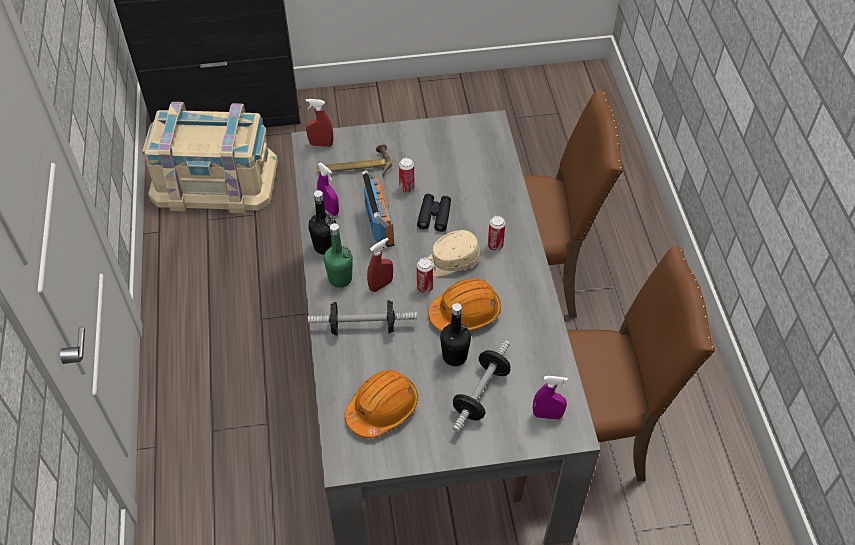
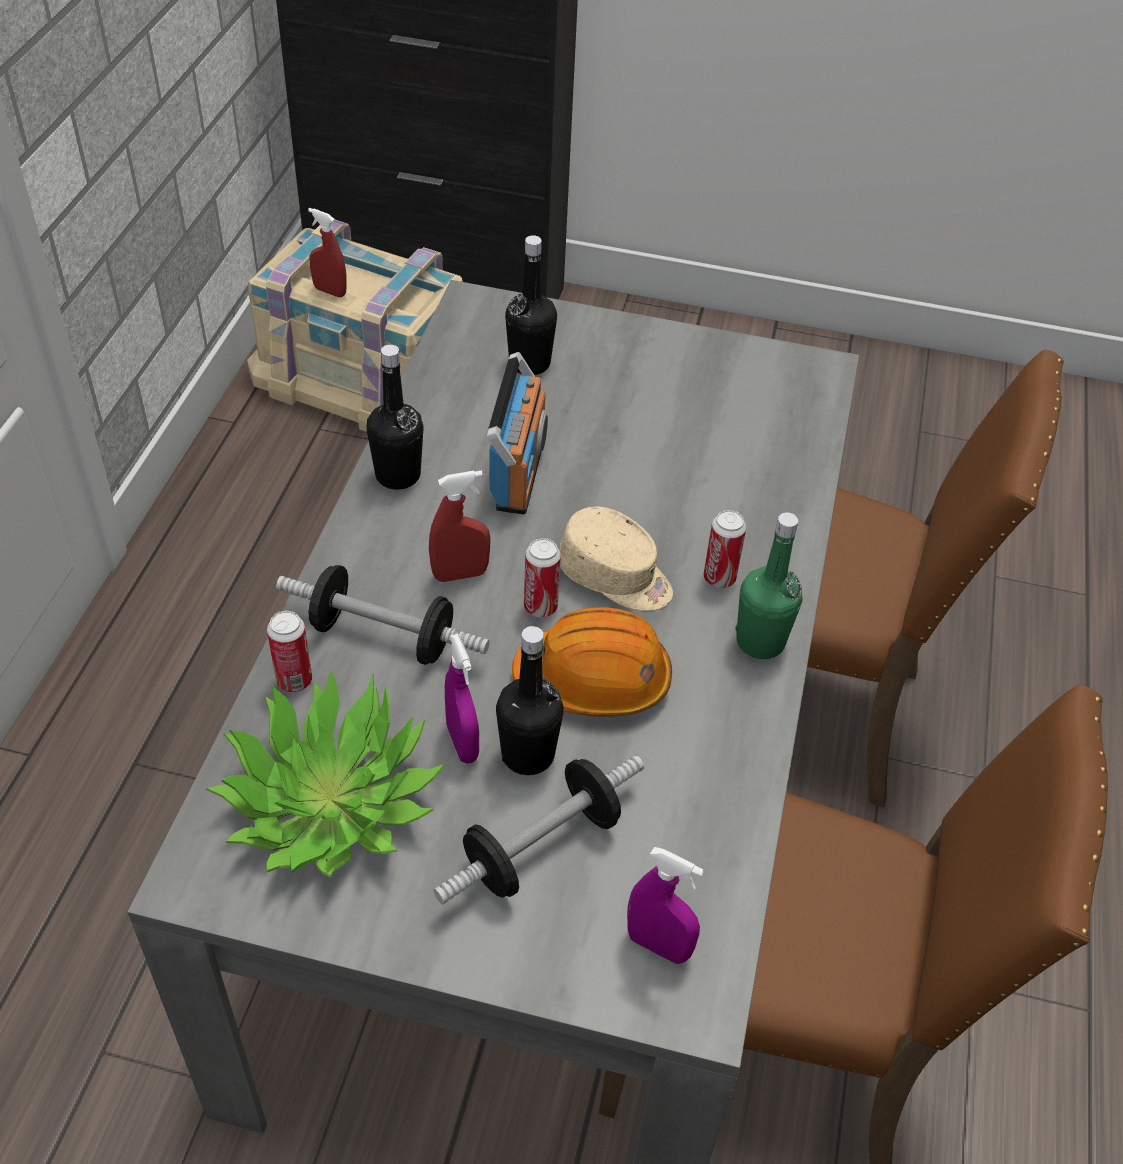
camera: 20 degrees right, 5 degrees down
red spray bottle [306,99,333,147] -> red spray bottle moved to [308,208,346,297]
hammer [317,144,393,176] -> black bottle [505,235,557,375]
purple spray bottle [317,163,339,216] -> purple spray bottle moved to [445,634,479,764]
green bottle [324,223,353,288] -> green bottle moved to [735,512,802,659]
orange hard hat [345,370,418,438] -> potted plant [206,670,445,878]
can [399,157,415,193] -> can moved to [267,611,312,692]
black binoculars [417,194,451,232] -> none
beige cap [427,230,480,276] -> beige cap turned 150 degrees counterclockwise [560,506,673,611]

